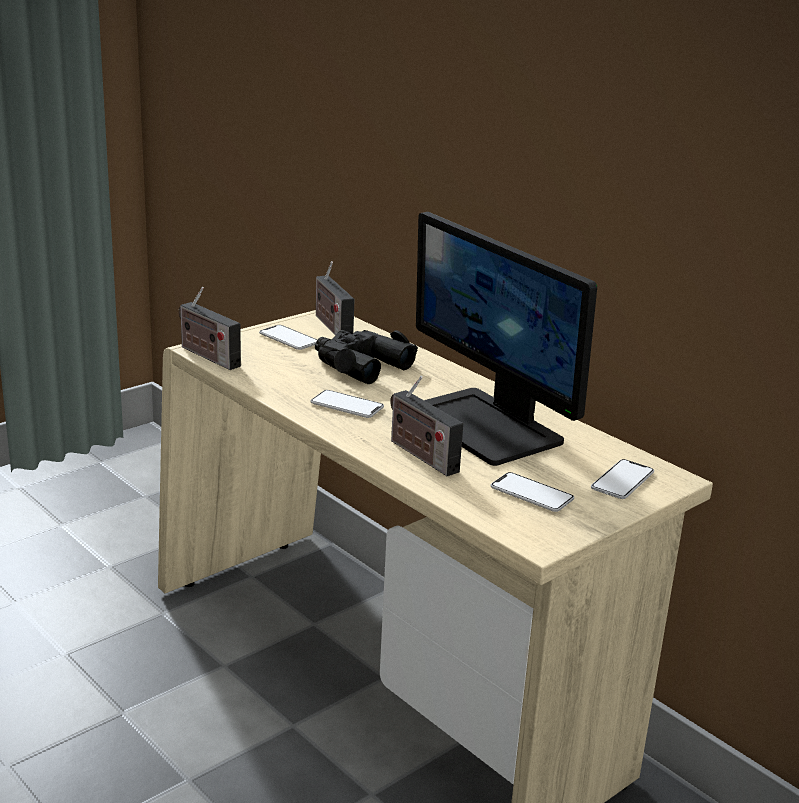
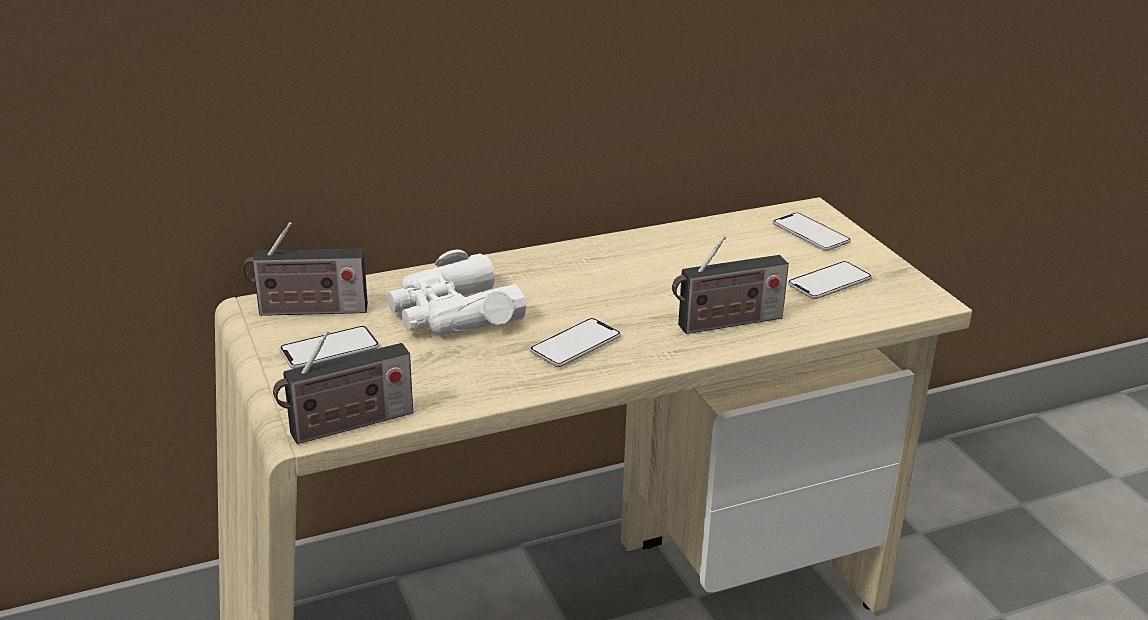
camera: 70 degrees left, 5 degrees up
black binoculars [315,330,418,384] -> white binoculars [387,250,527,335]
monitor [416,212,597,466] -> none

